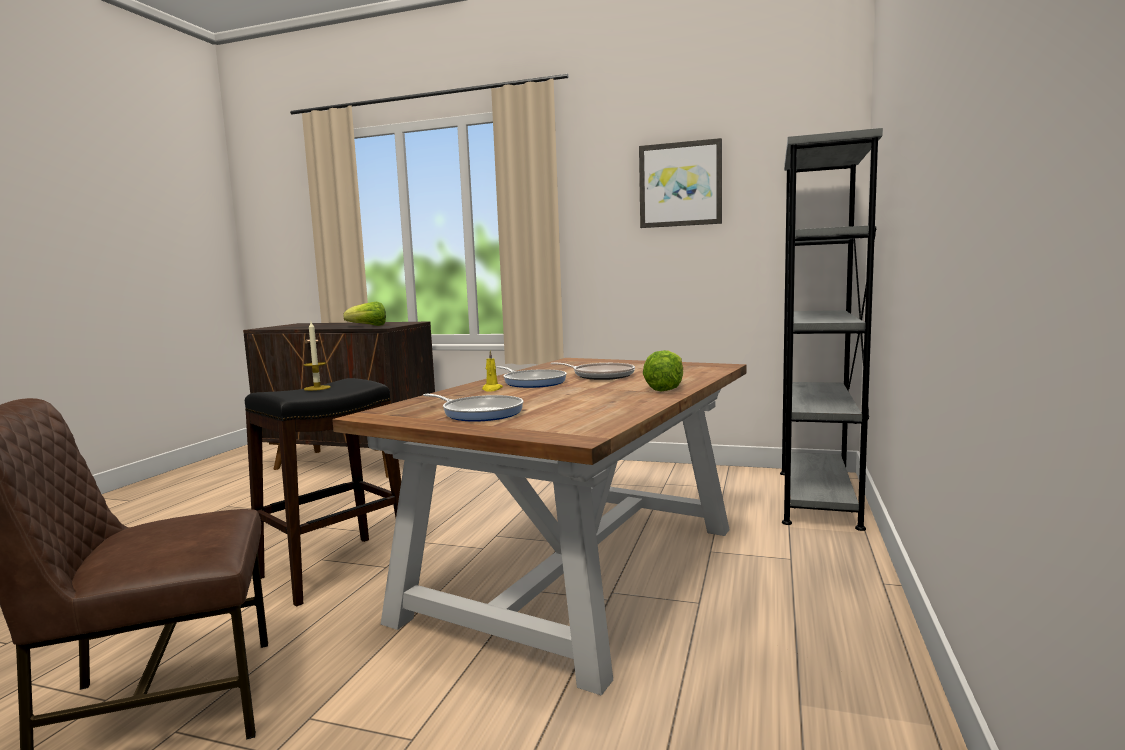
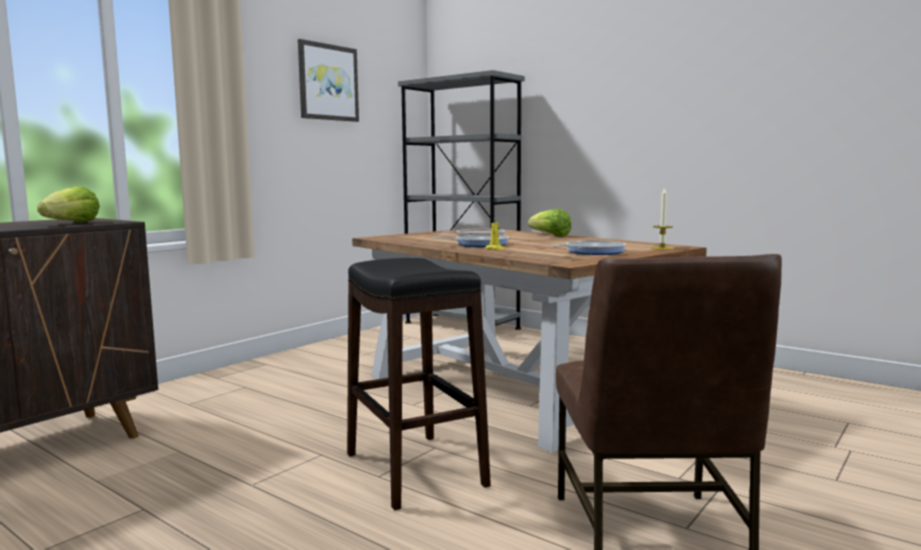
camera: 70 degrees left, 0 degrees up
candle [304,322,331,391] -> candle moved to [651,187,674,250]

